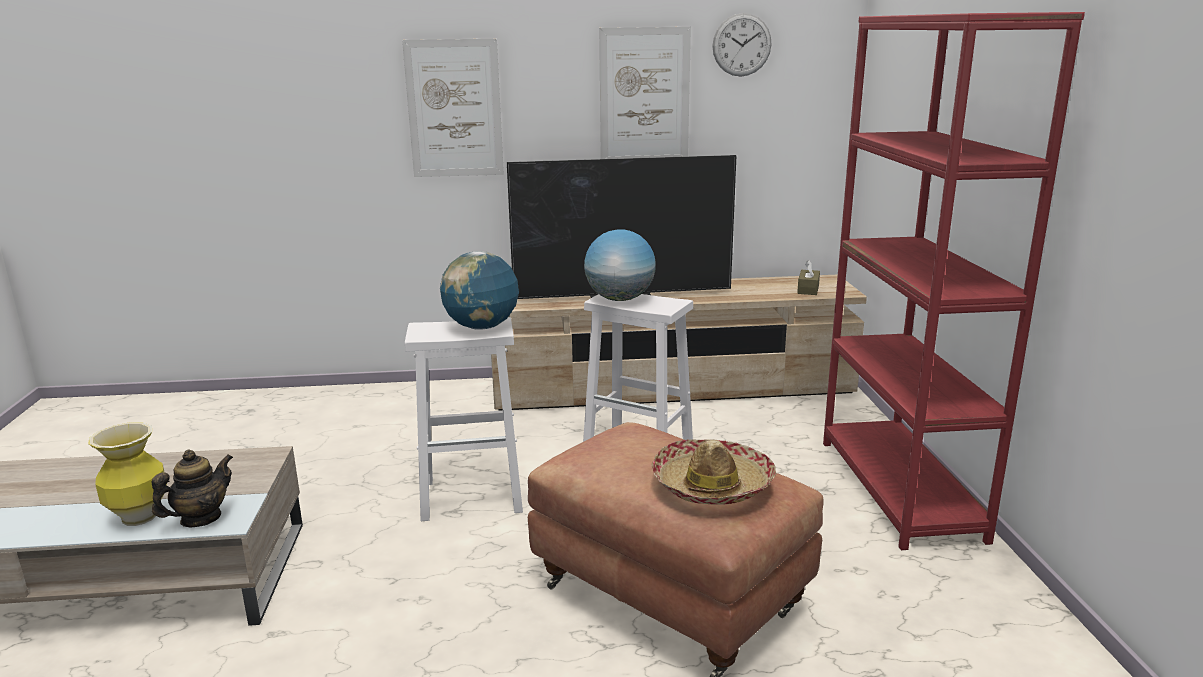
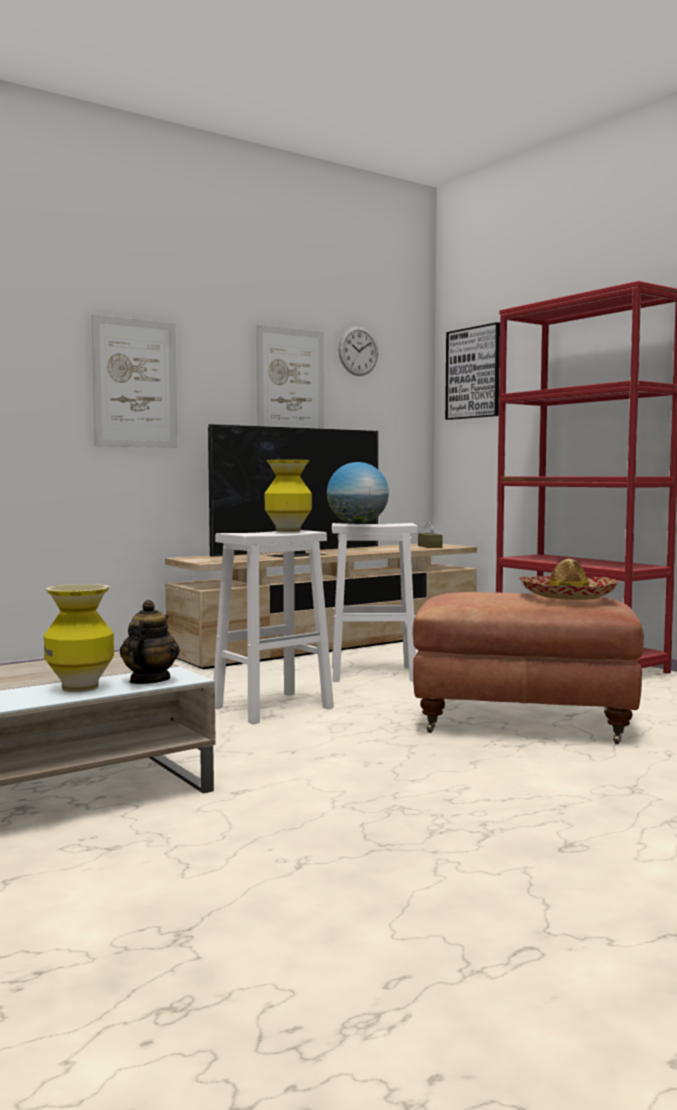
camera: 30 degrees left, 15 degrees down
globe [440,251,519,330] -> vase [265,460,312,532]
none -> picture [445,322,500,420]

